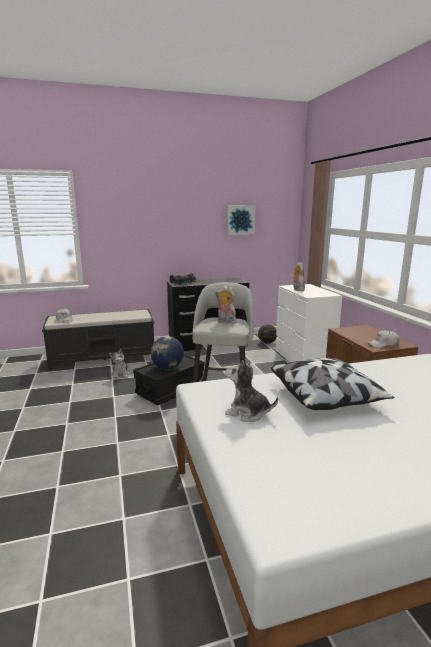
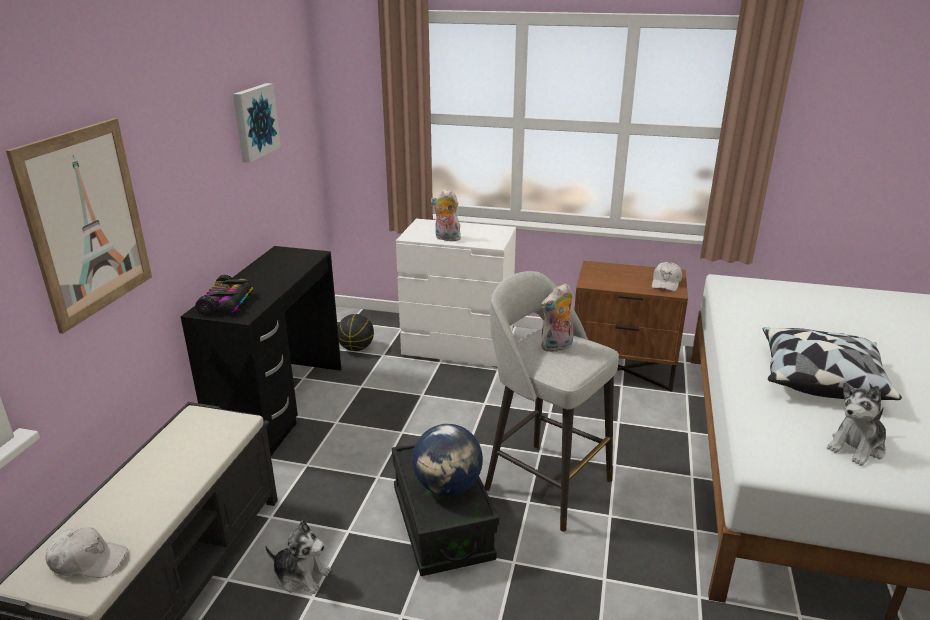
camera: 60 degrees left, 10 degrees up
none -> picture [6,118,152,334]

